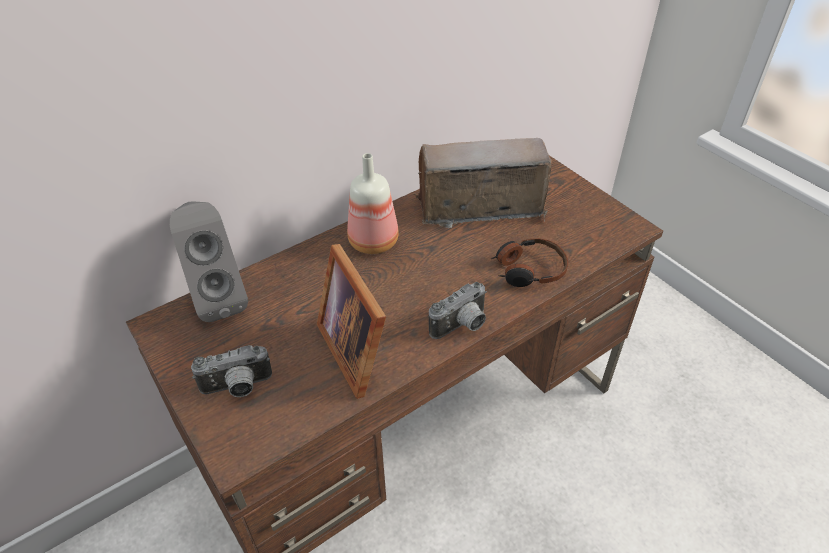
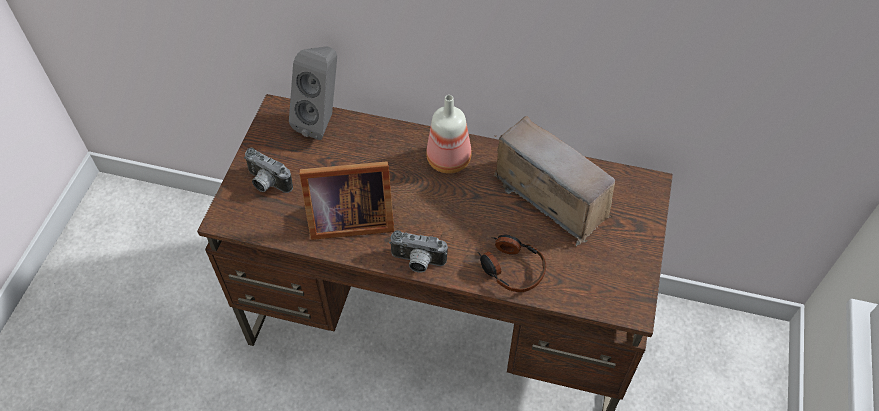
camera: 50 degrees right, 10 degrees up
picture frame [317,244,386,399] -> picture frame turned 120 degrees counterclockwise [299,161,394,240]

